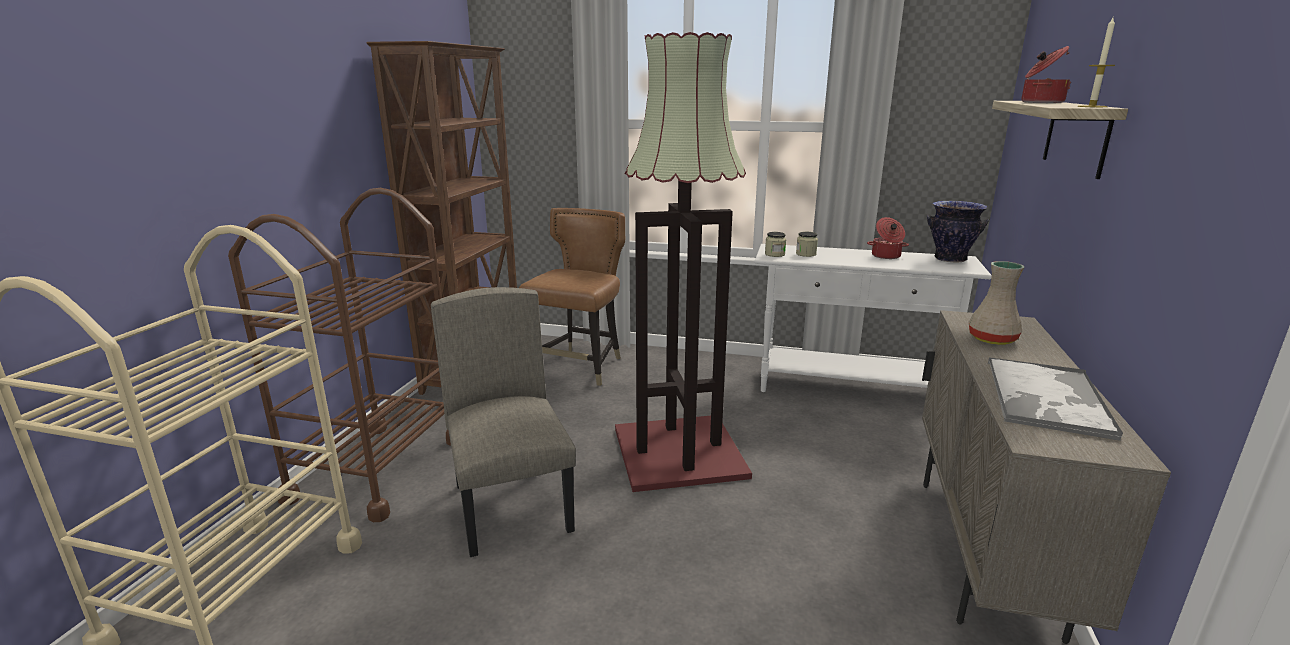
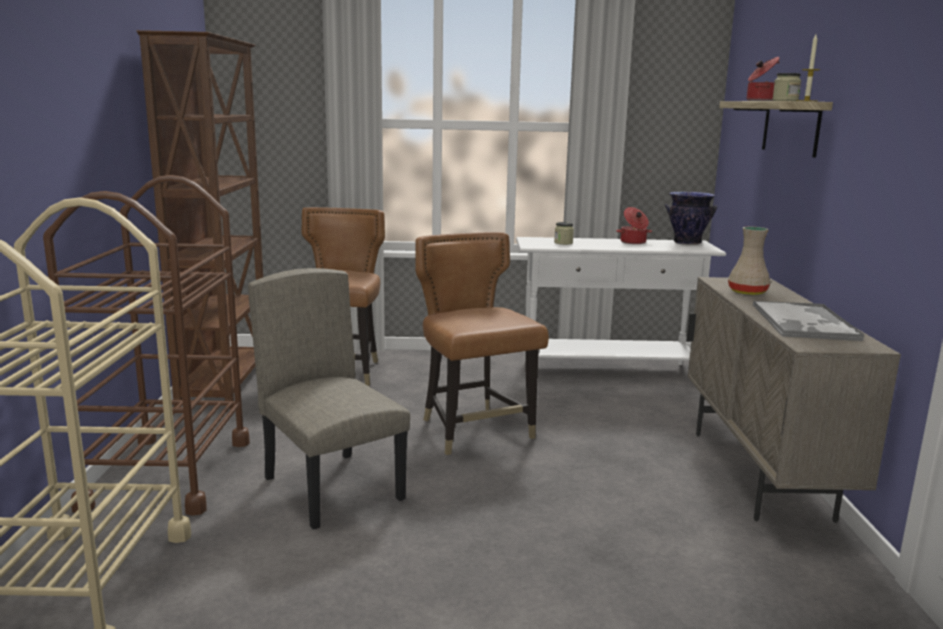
camera: 15 degrees left, 5 degrees down
floor lamp [615,32,752,492] -> brown chair [415,232,549,455]
jar [765,232,786,257] -> jar moved to [772,73,801,101]

